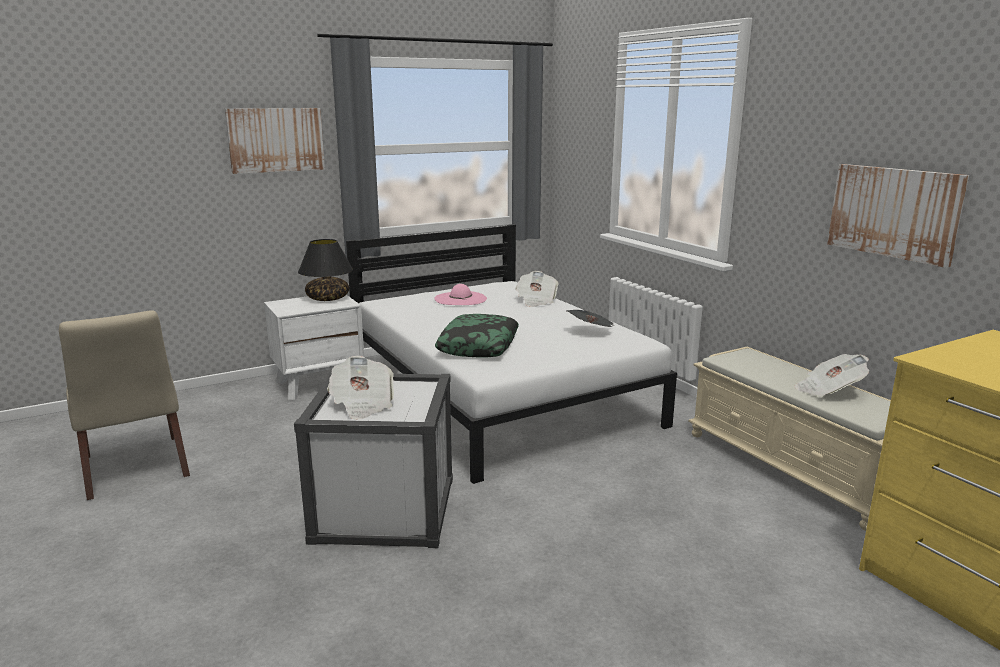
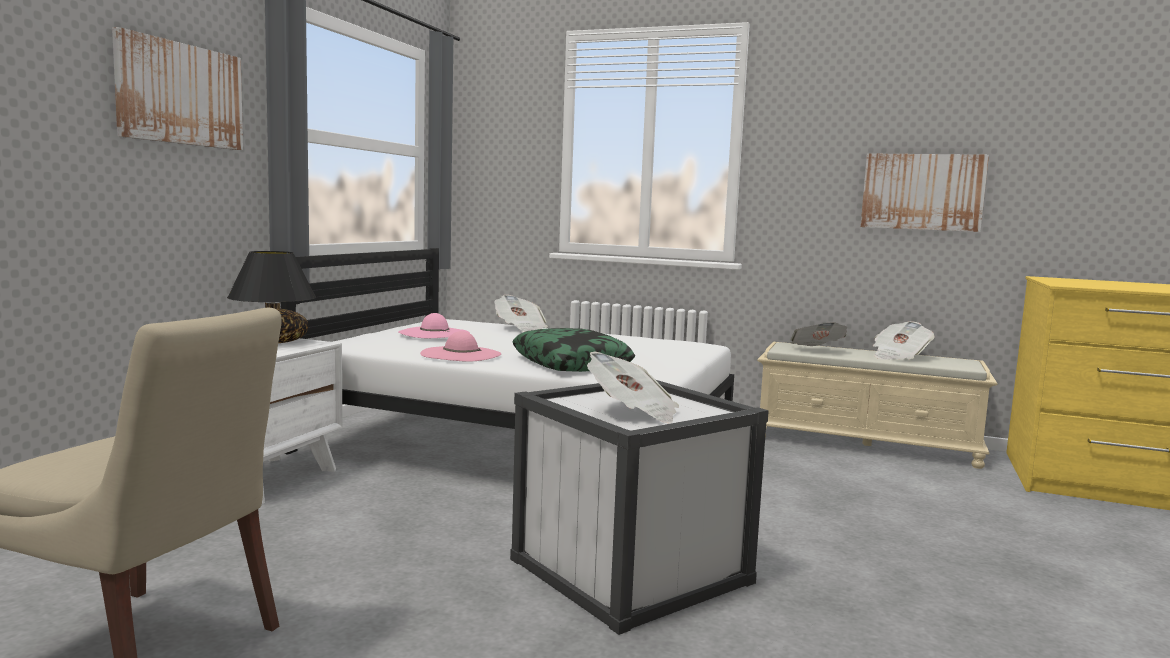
camera: 40 degrees left, 10 degrees down
newspaper [566,310,615,327] -> newspaper moved to [791,322,848,346]
none -> pink hat [420,331,501,361]

